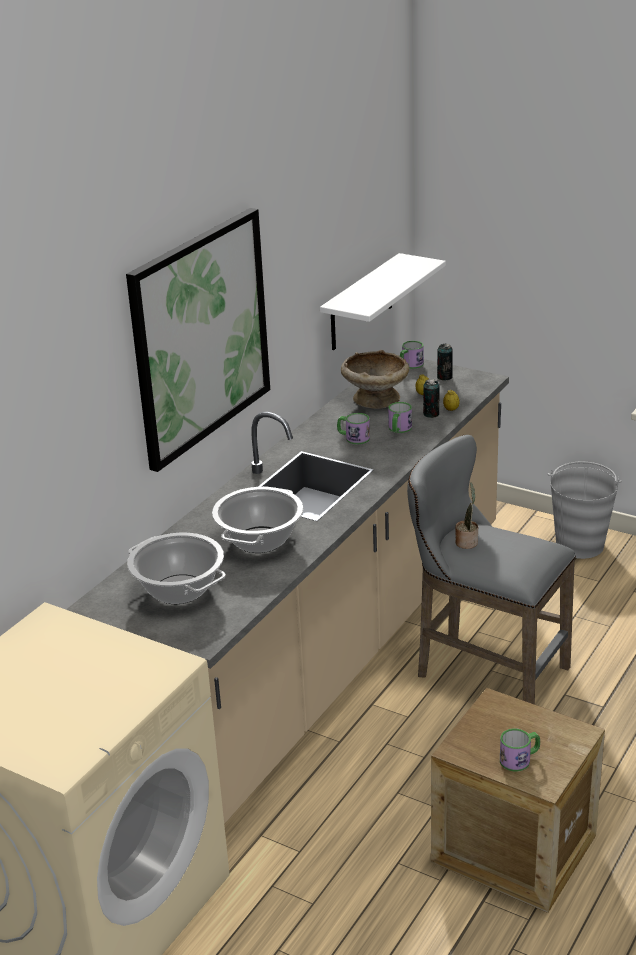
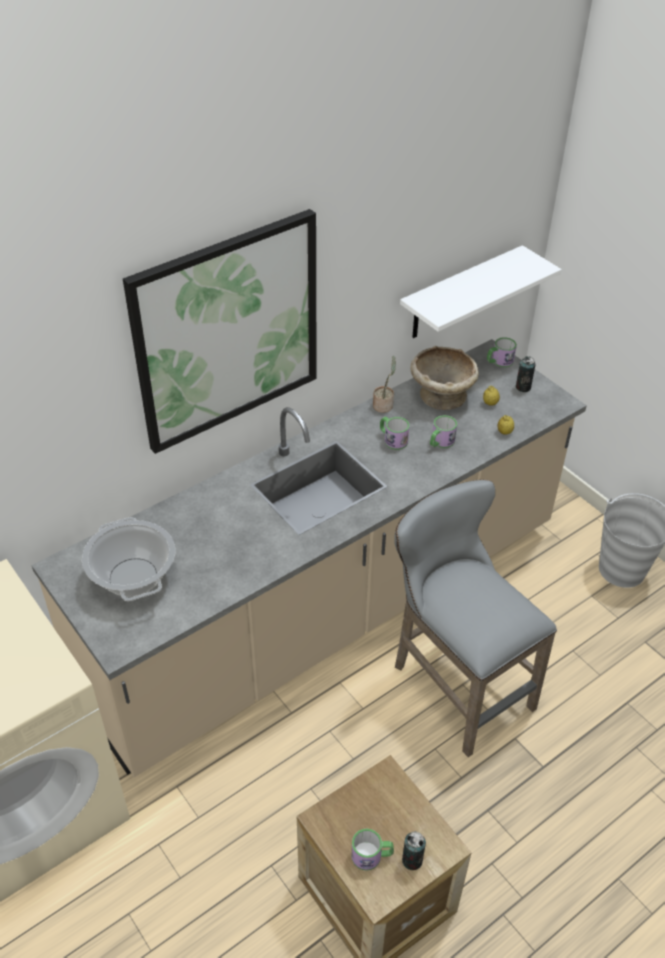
camera: 20 degrees right, 15 degrees up
cooking pot [212,486,303,553] -> none
can [423,379,439,418] -> can moved to [402,831,426,870]
potted plant [455,482,478,549] -> potted plant moved to [373,355,396,413]

